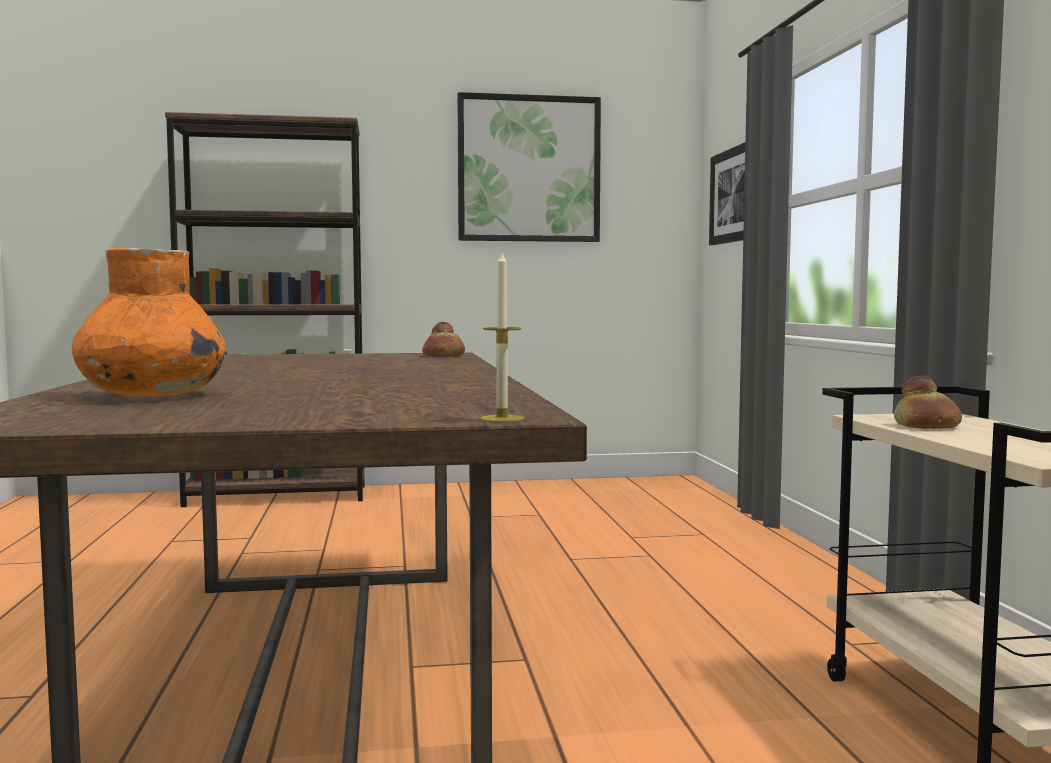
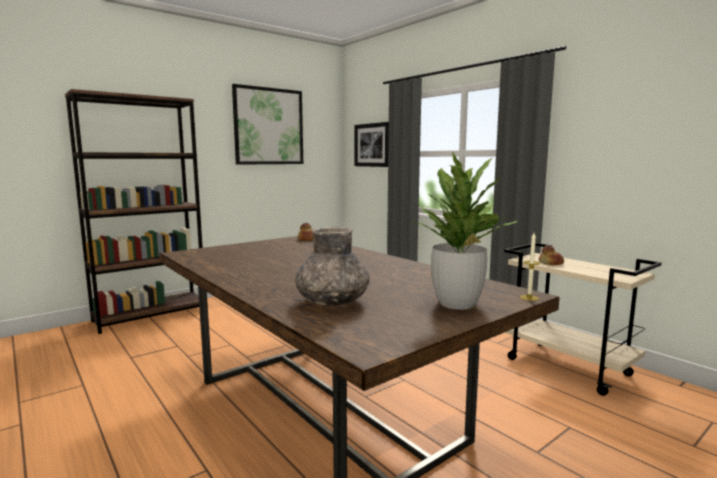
camera: 30 degrees left, 5 degrees up
orange vase [72,247,225,396] -> grey vase [295,226,369,306]
none -> potted plant [413,153,517,310]

